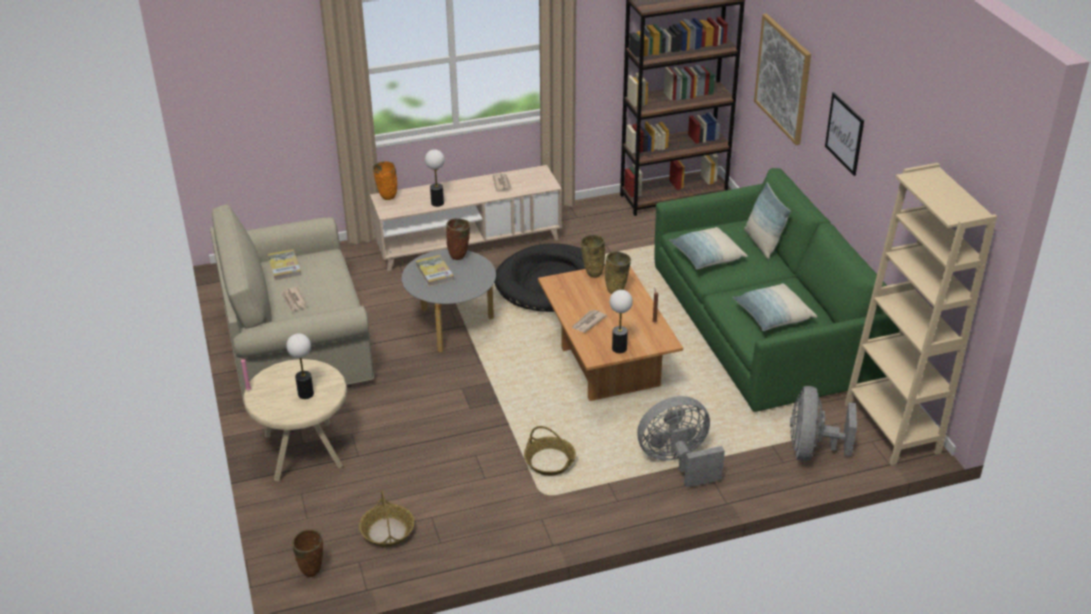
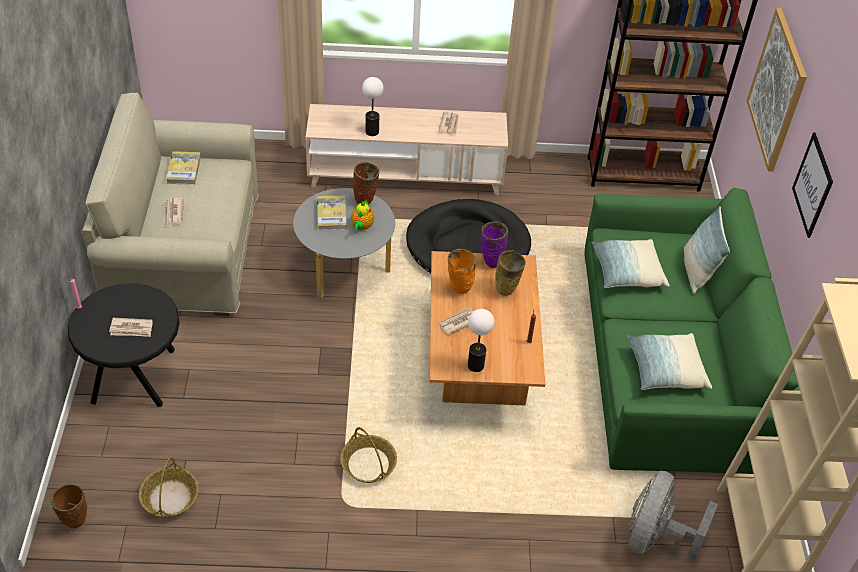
camera: 15 degrees right, 10 degrees up
beige side table [243,359,347,481] -> black side table [68,283,180,407]
table lamp [286,334,314,399] -> newspaper [109,318,153,337]
orange vase [373,161,397,200] -> orange vase moved to [448,249,476,294]
beige vase [581,235,605,278] -> purple vase [481,222,508,268]
grey fan [637,396,725,488] -> none
none -> teapot [351,200,375,230]

